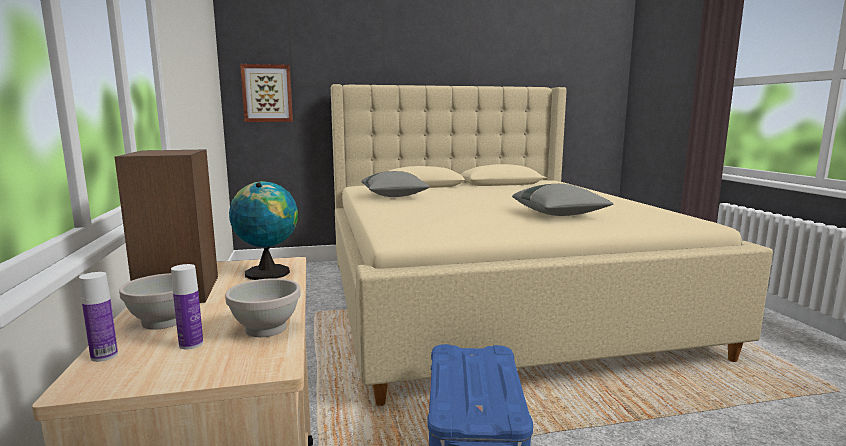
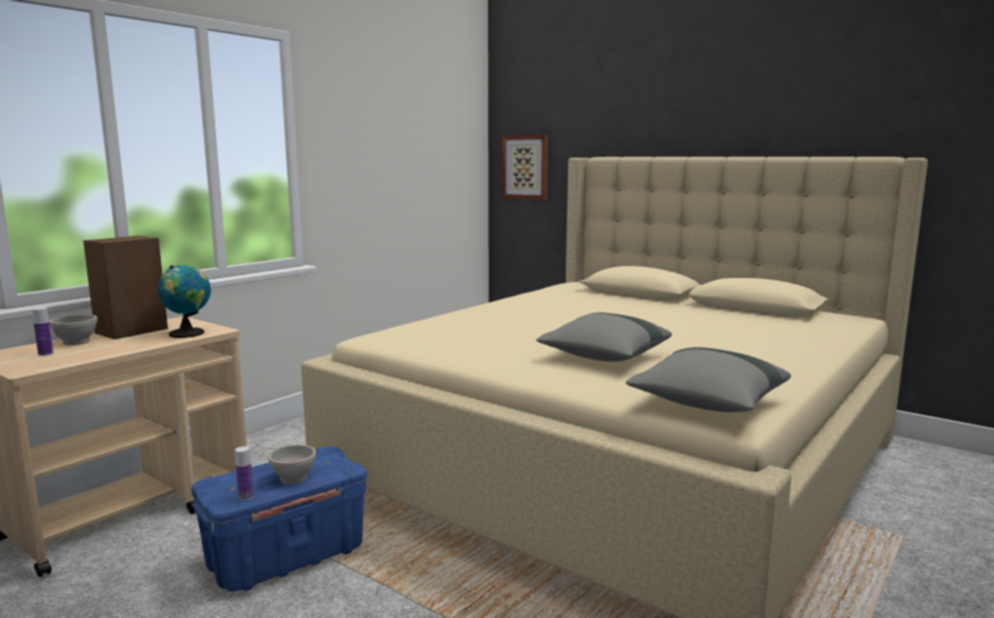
camera: 50 degrees right, 0 degrees up
bottle [79,272,118,362] -> bottle moved to [235,446,254,500]
white bowl [225,278,301,337] -> white bowl moved to [268,444,316,484]
grey pillow [361,171,430,197] -> grey pillow moved to [626,347,791,412]

